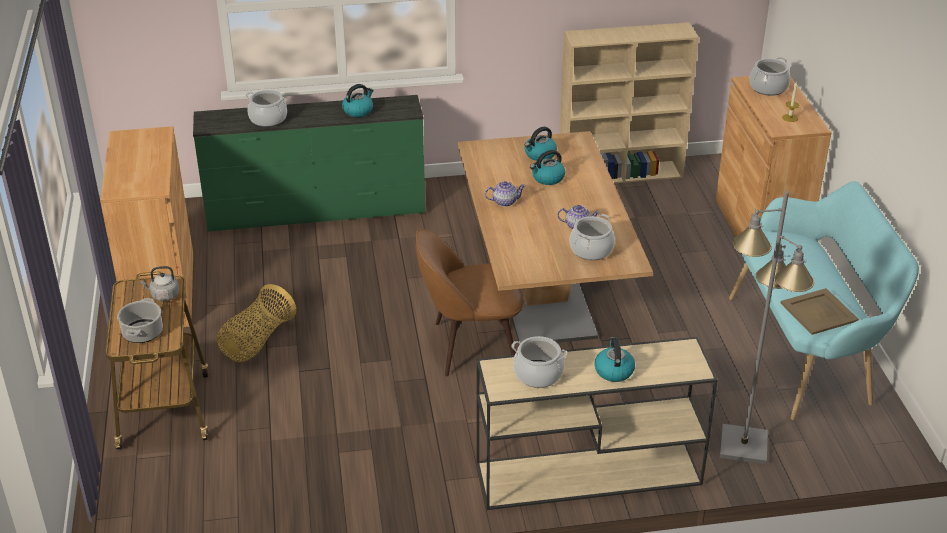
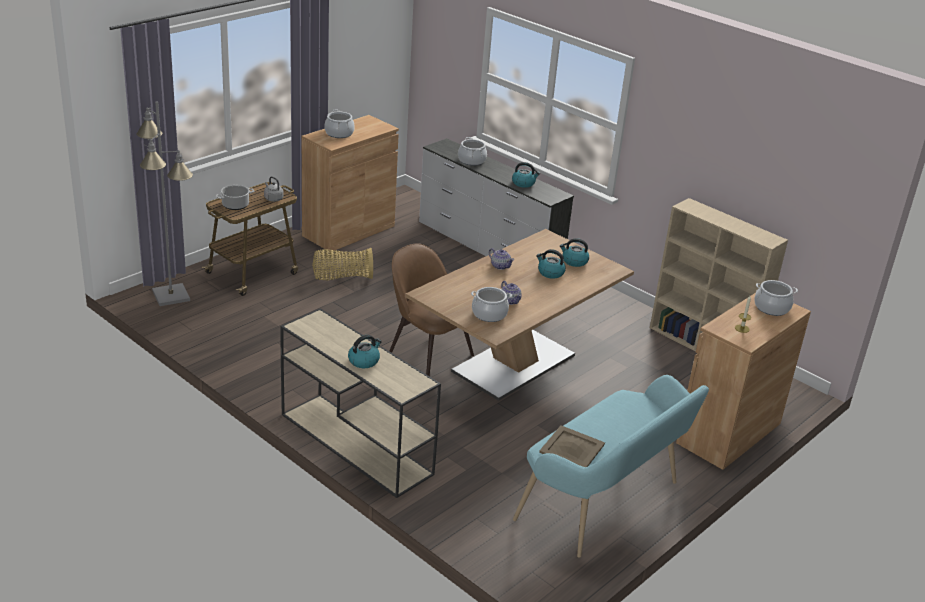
camera: 50 degrees right, 5 degrees down
green dresser [193,95,425,232] -> white dresser [419,138,574,256]
cooking pot [511,336,567,388] -> cooking pot moved to [324,110,355,138]
grey floor lamp [720,191,814,464] -> grey floor lamp moved to [136,101,193,306]

